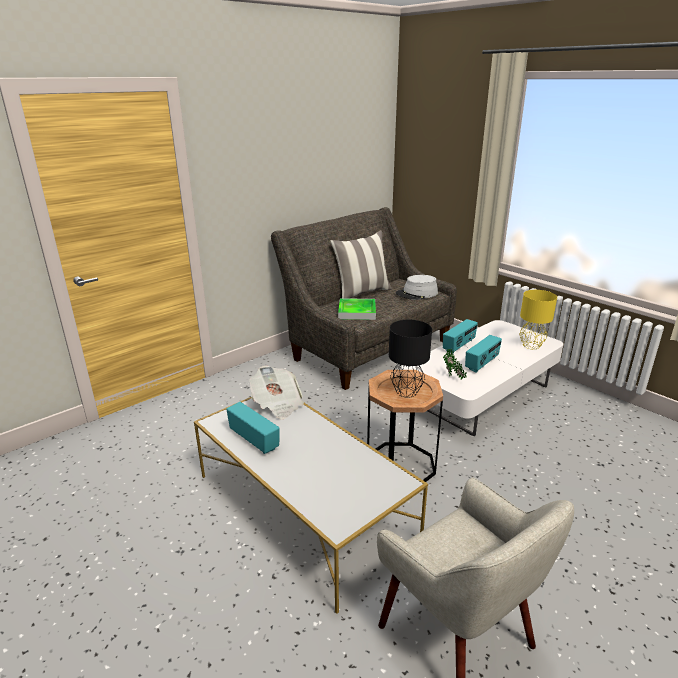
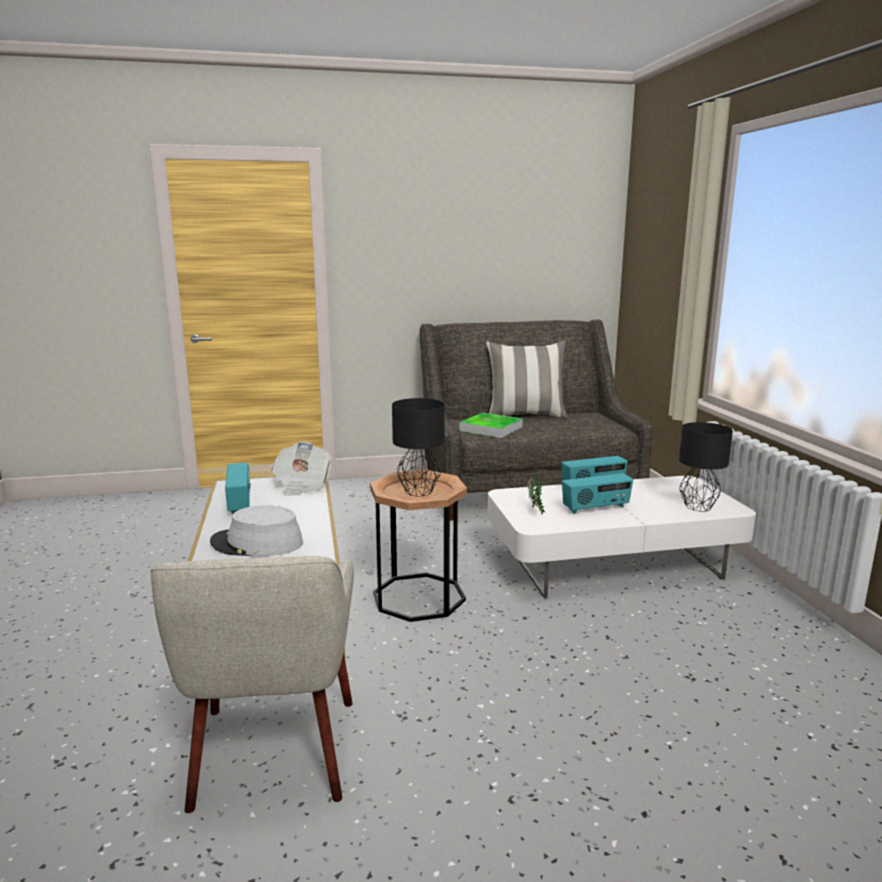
camera: 30 degrees right, 10 degrees down
grey hat [396,275,438,300] -> grey hat moved to [210,506,303,556]
yellow table lamp [519,290,557,350] -> black table lamp [679,422,733,512]

